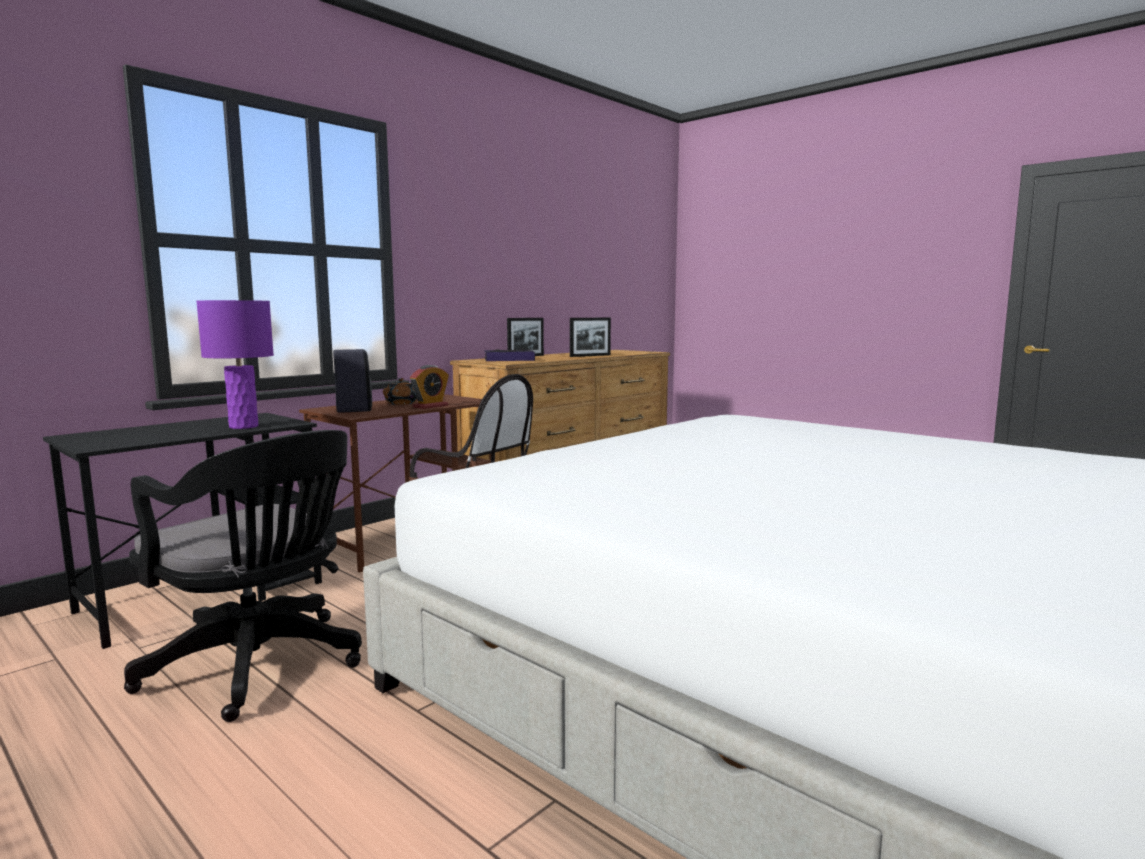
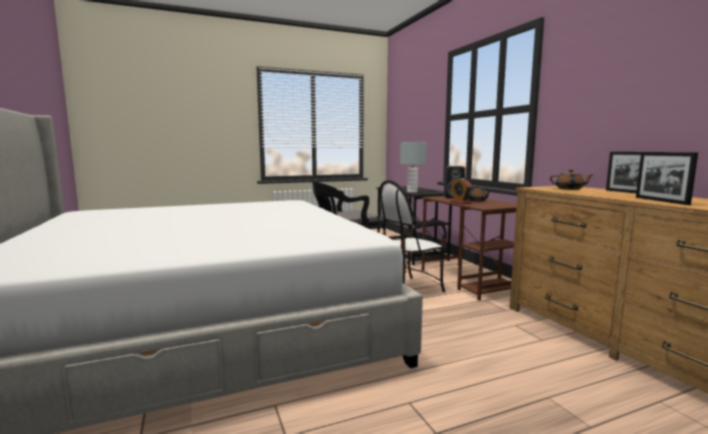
camera: 115 degrees right, 0 degrees up
purple table lamp [197,300,274,429] -> grey table lamp [400,142,427,193]
book [484,349,535,361] -> brown teapot [550,170,594,190]

